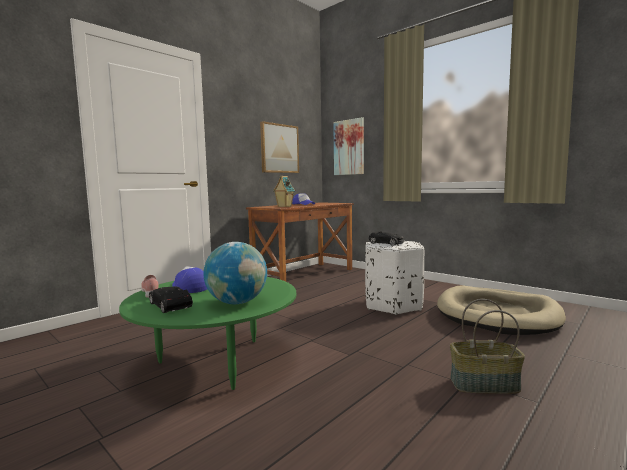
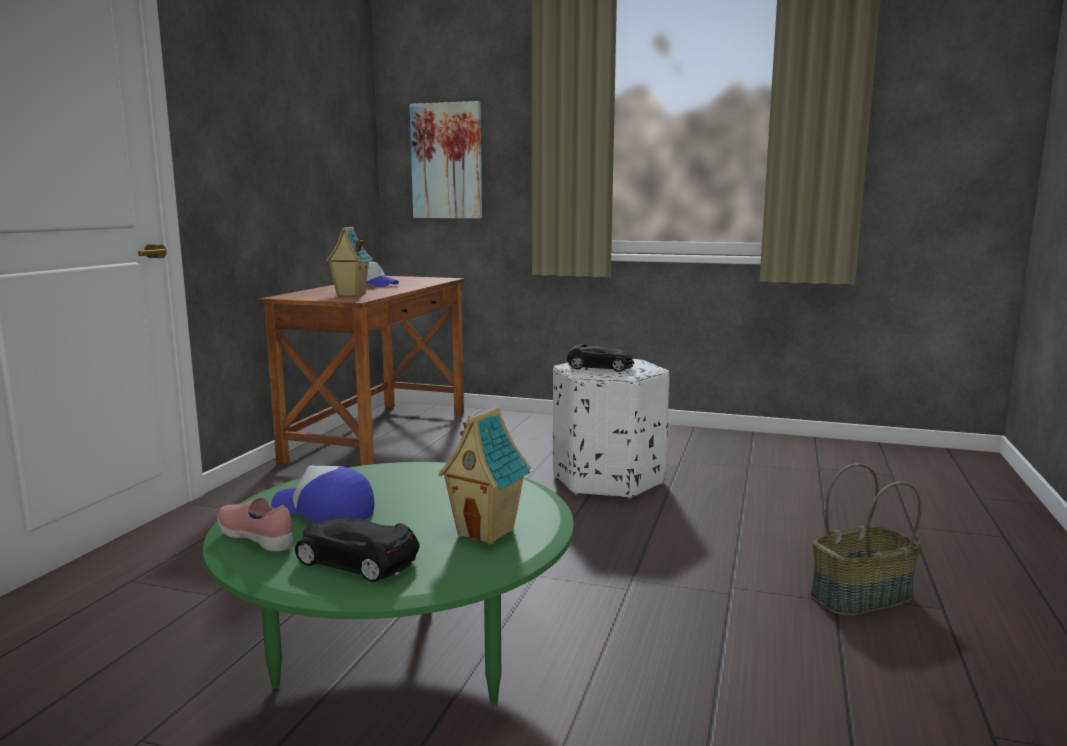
camera: 25 degrees left, 5 degrees up
globe [203,242,267,304] -> toy house [438,407,531,545]
picture [260,121,299,173] -> none
beige dog bed [437,286,566,335] -> none

